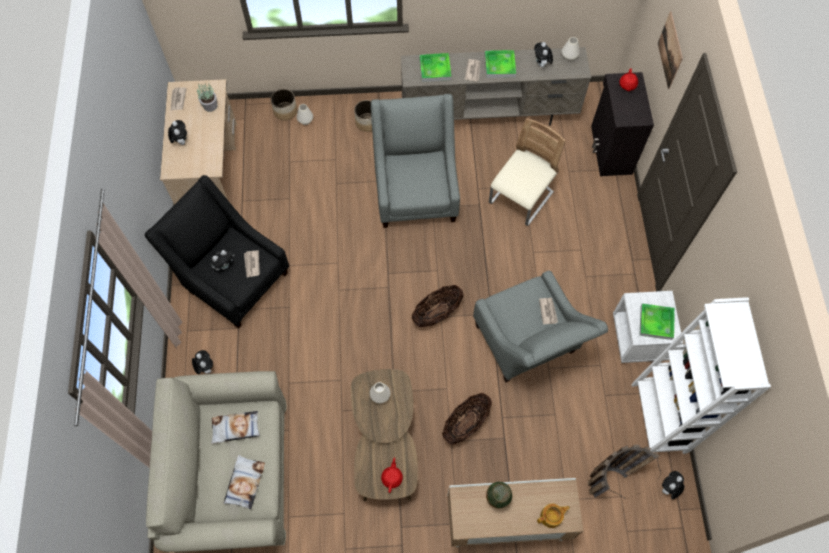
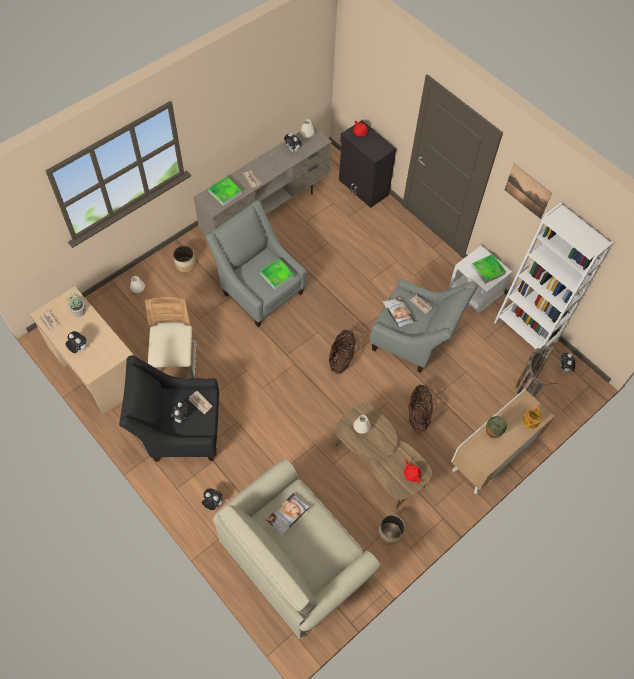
camera: 40 degrees left, 5 degrees down
pillow [224,455,265,509] -> pillow moved to [382,296,416,328]
planter [271,89,297,121] -> planter moved to [378,515,405,545]
tray [485,50,516,78] -> tray moved to [260,259,295,290]
beige chair [489,118,566,226] -> beige chair moved to [145,297,196,379]
picture [658,11,683,89] -> picture moved to [505,163,552,219]

